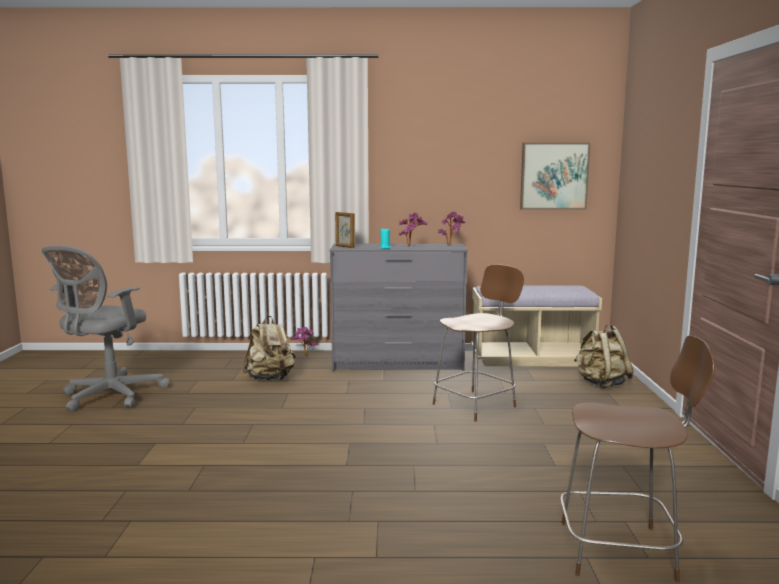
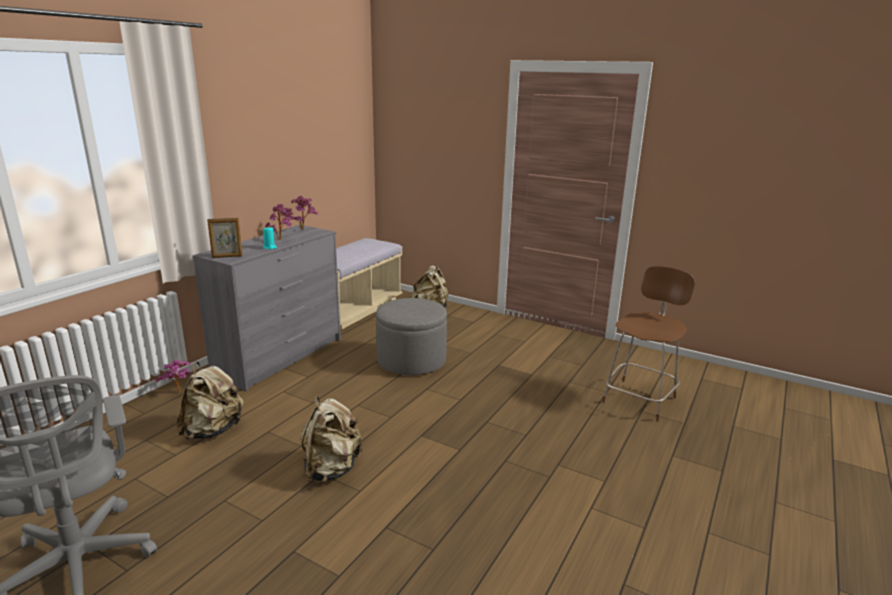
camera: 60 degrees left, 10 degrees up
brown chair [433,264,524,422] -> grey ottoman [376,298,447,375]
picture [520,143,590,209] -> none
none -> beige backpack [301,396,363,483]

